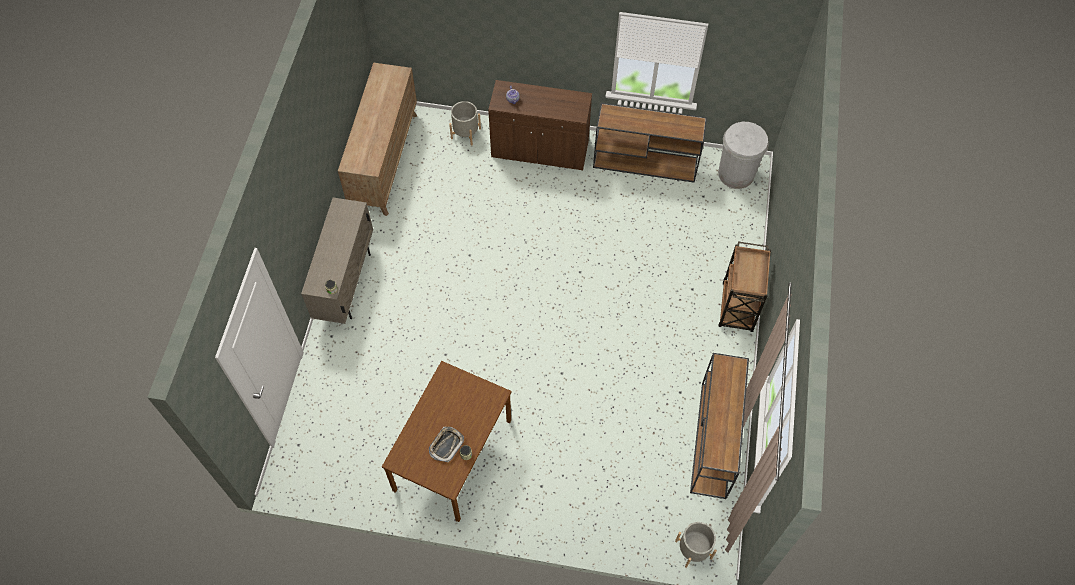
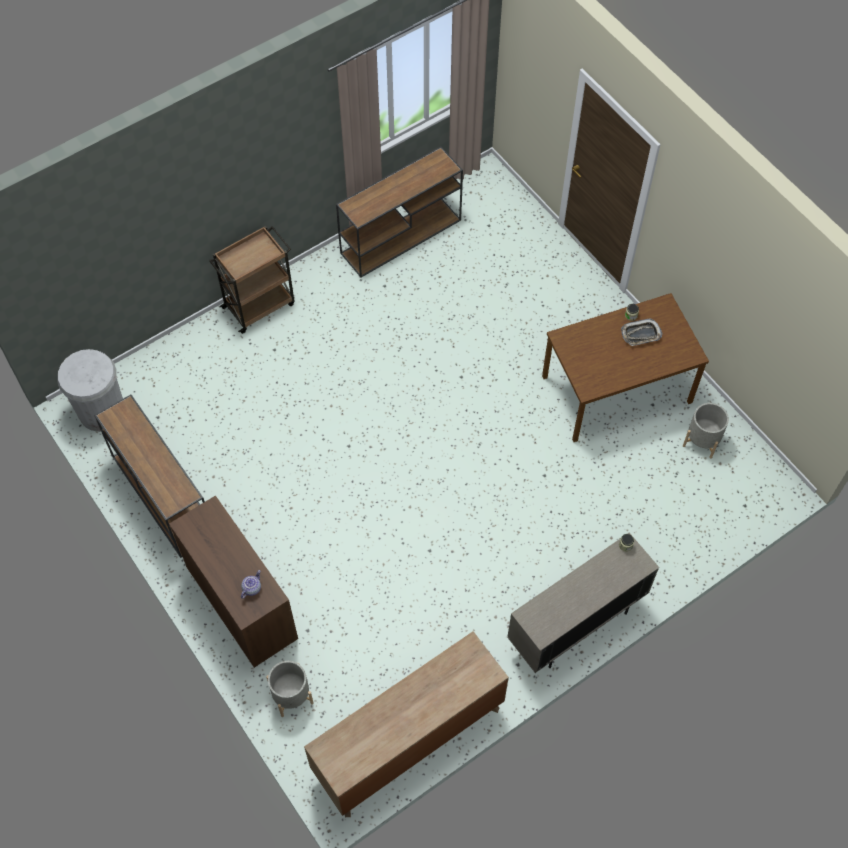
camera: 135 degrees left, 0 degrees up
grey planter [675,522,717,568] -> grey planter moved to [683,403,729,459]

